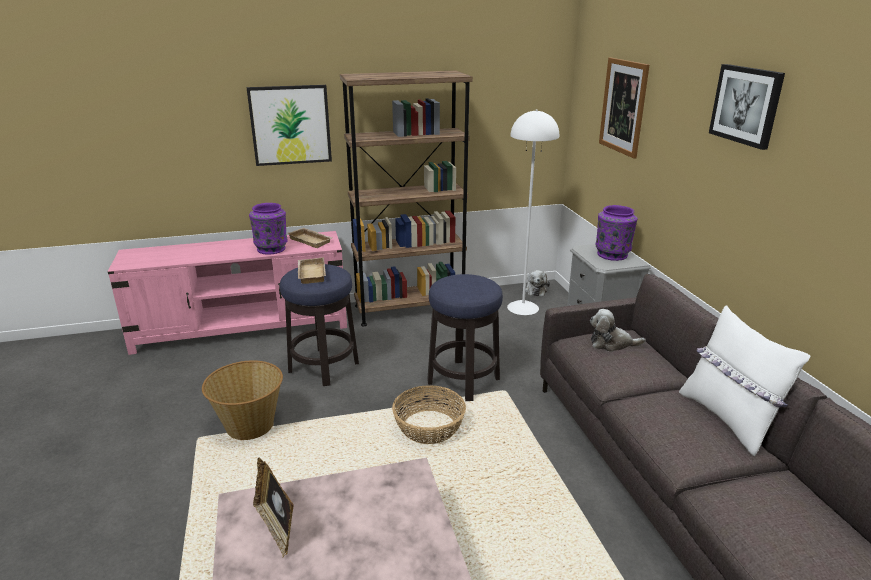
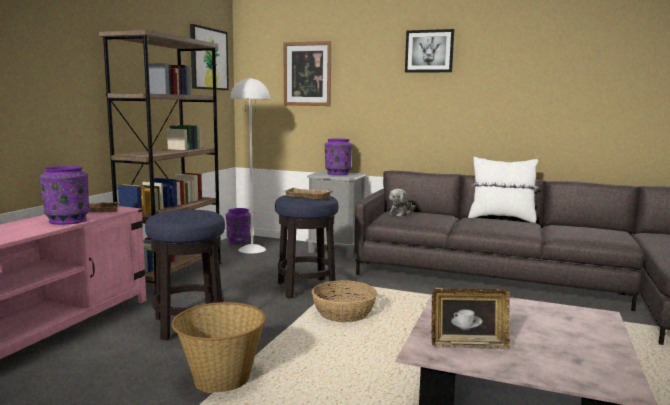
camera: 55 degrees left, 15 degrees down
picture [247,85,332,166] -> picture moved to [190,24,229,90]
beige tray [298,257,326,284] -> beige tray moved to [282,188,332,199]
plush toy [526,270,550,296] -> purple vase [225,208,251,244]

